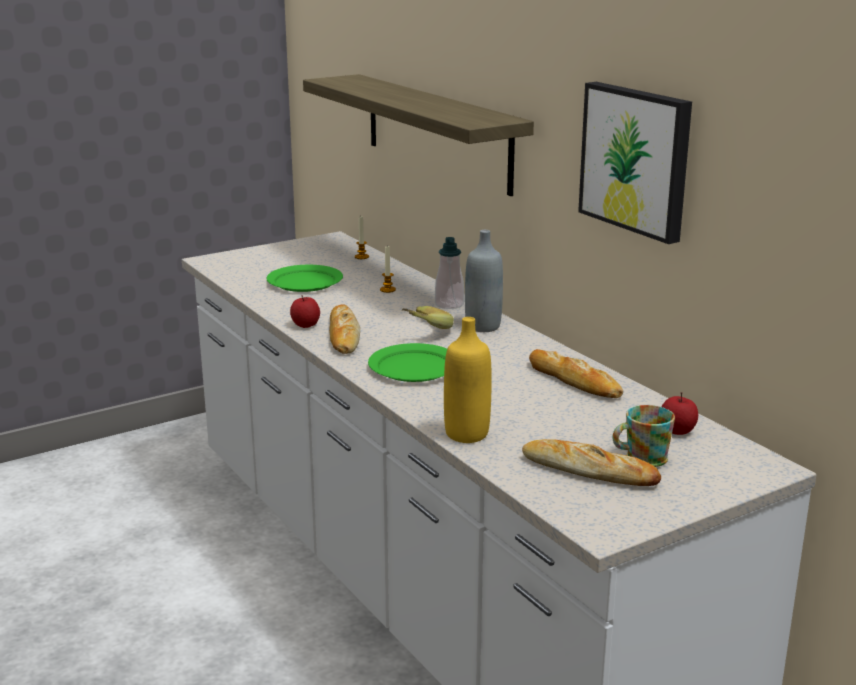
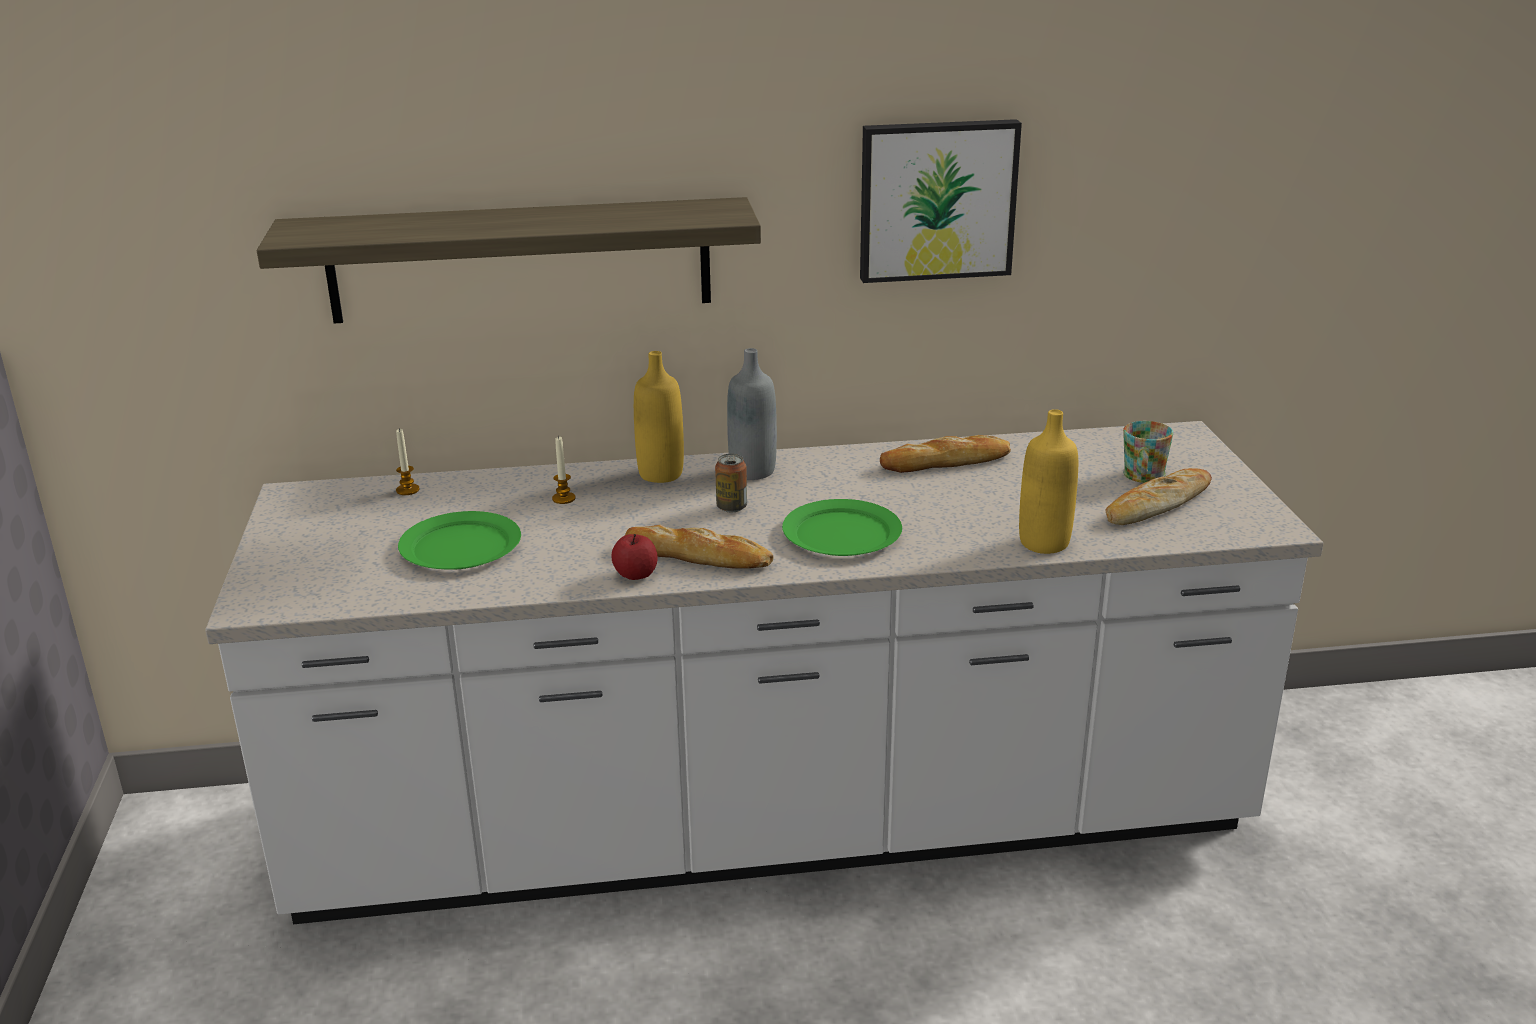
camera: 65 degrees left, 5 degrees up
banana [402,306,454,329] -> can [715,454,747,512]
soap dispenser [435,237,464,309] -> yellow bottle [634,351,684,483]
apple [662,392,698,435] -> none

